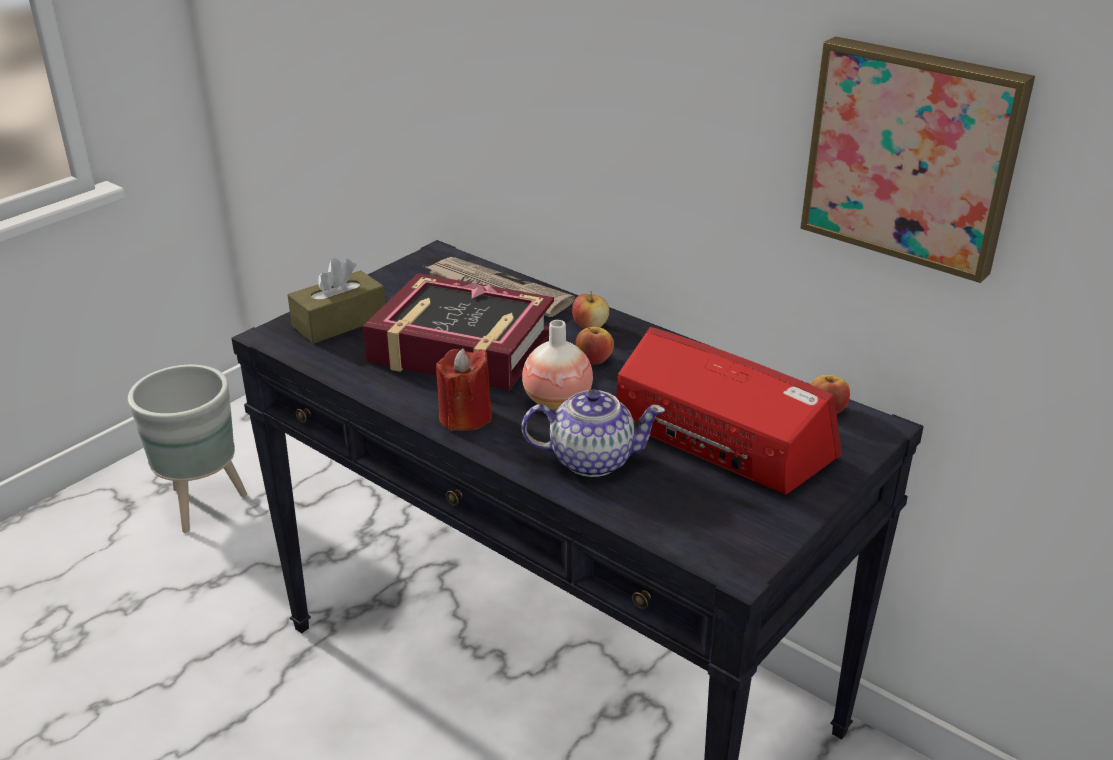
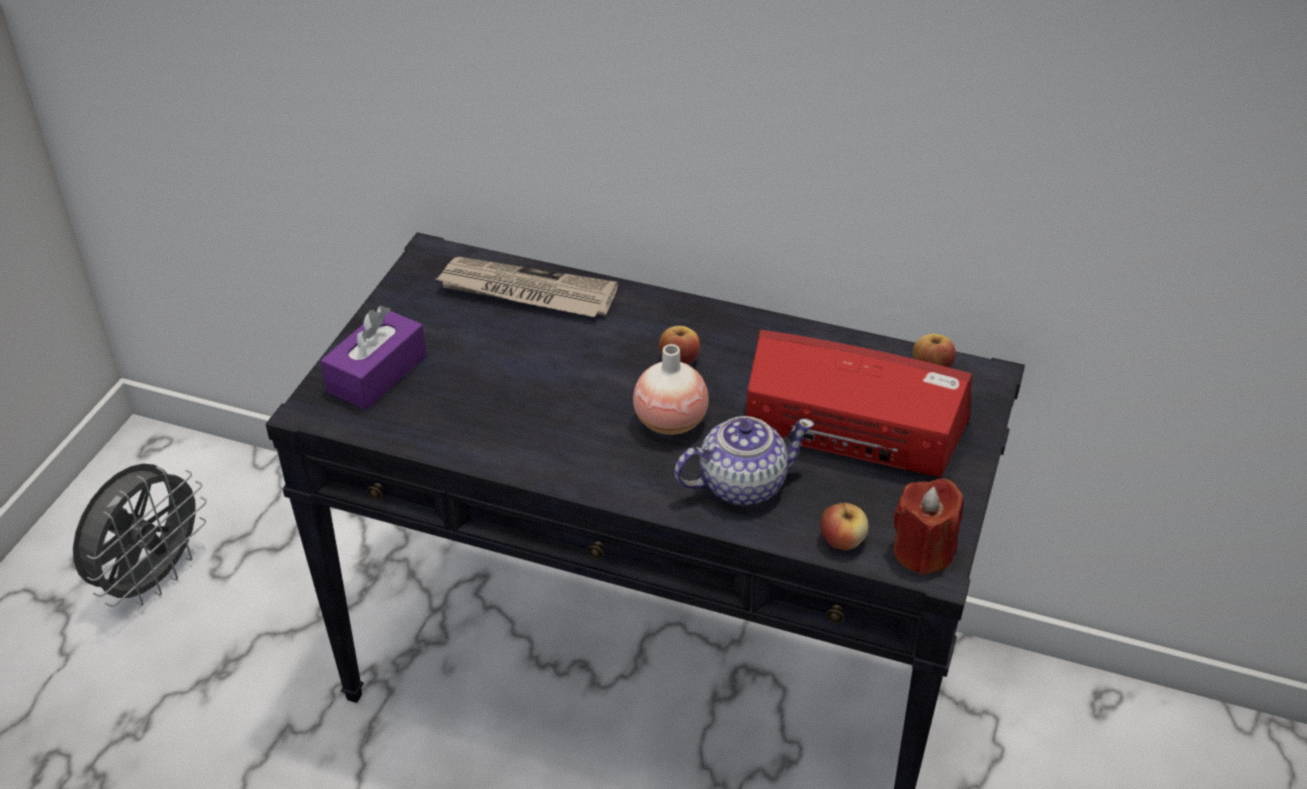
camera: 20 degrees left, 10 degrees up
grey planter [128,365,247,533] -> grey fan [73,463,207,607]
brown tissue box [287,258,385,344] -> purple tissue box [320,305,427,410]
book [363,273,554,391] -> none
red candle [436,349,492,431] -> red candle moved to [893,478,964,576]
apple [572,291,609,329] -> apple moved to [820,503,869,550]
picture [800,36,1035,283] -> none

